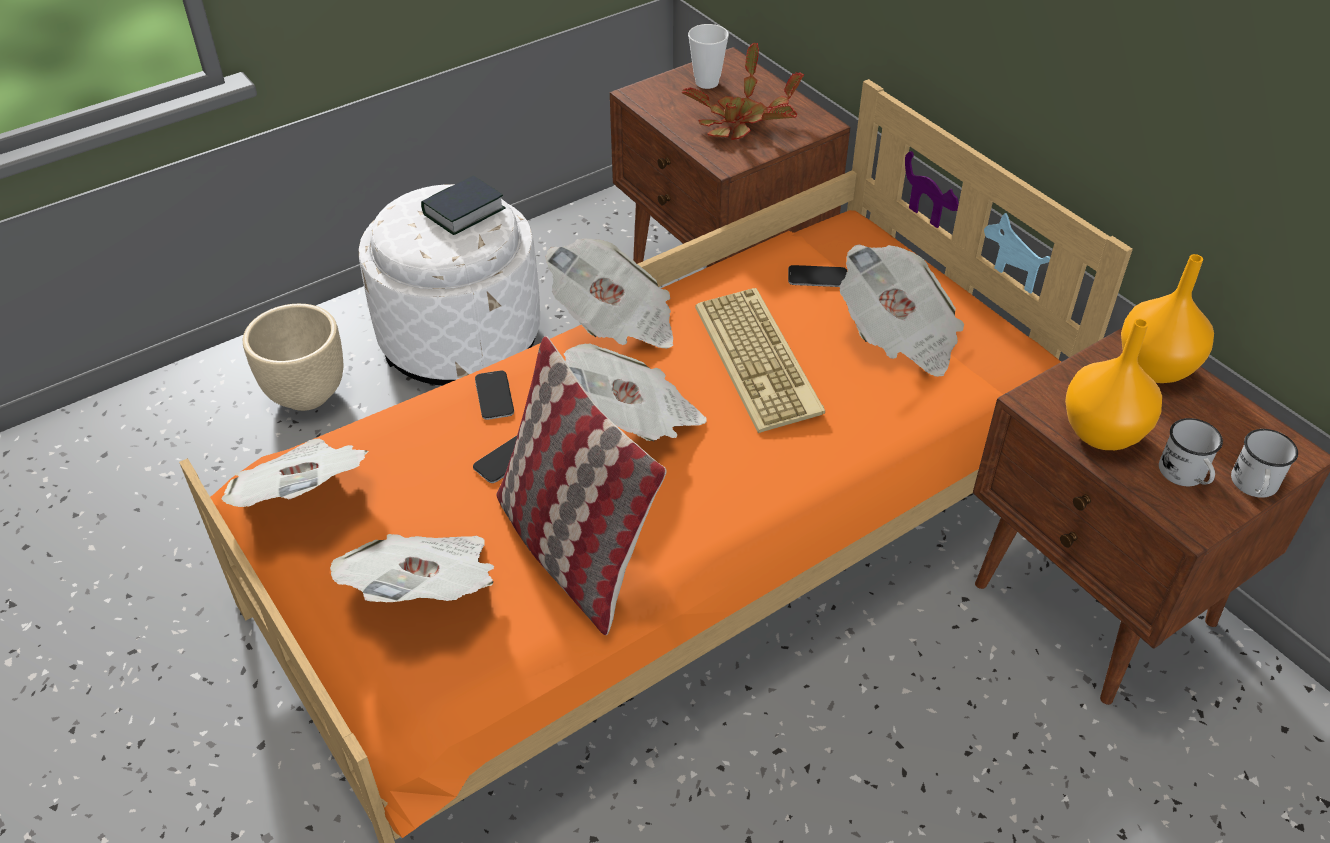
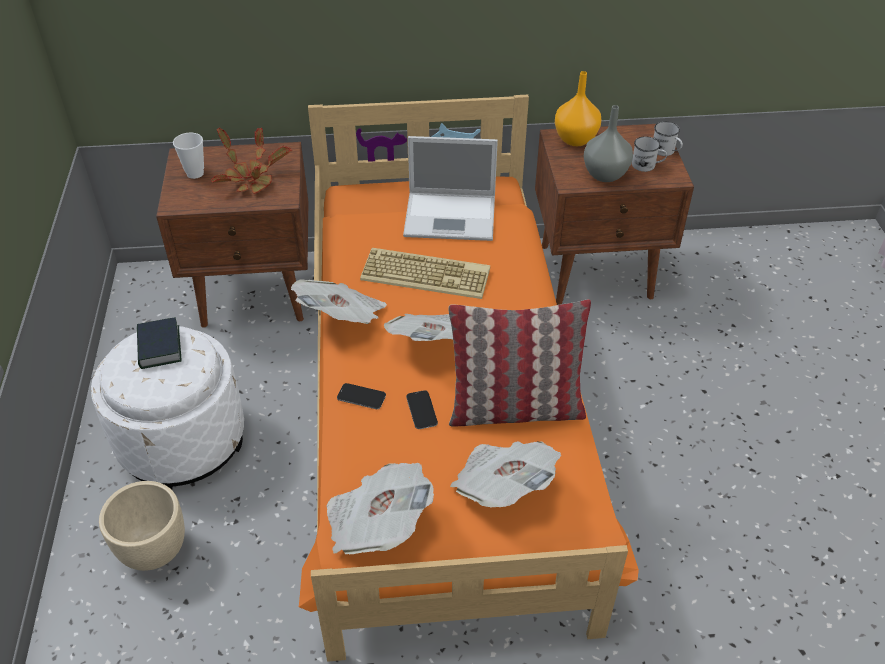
camera: 60 degrees left, 0 degrees up
phone [788,265,847,287] -> none
newspaper [839,244,964,377] -> laptop [403,136,498,241]
orange vase [1065,319,1162,450] -> grey vase [584,105,633,182]

